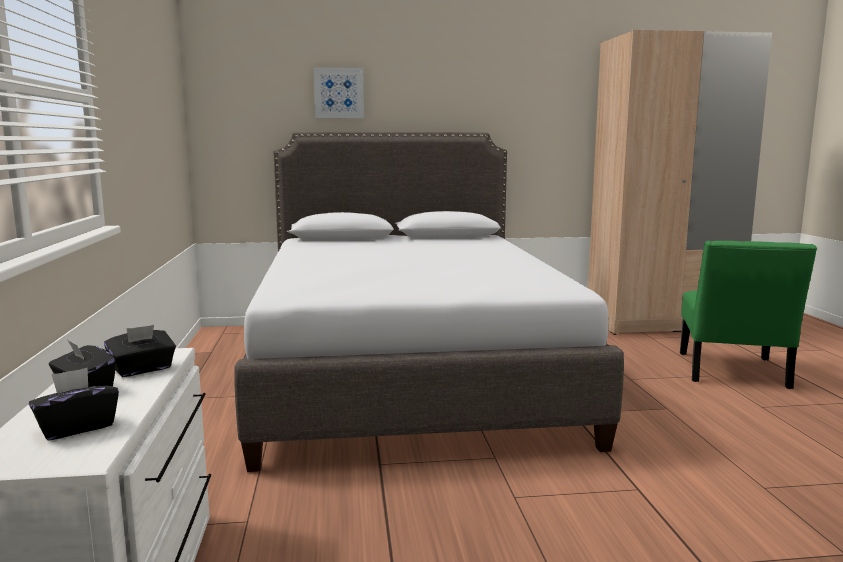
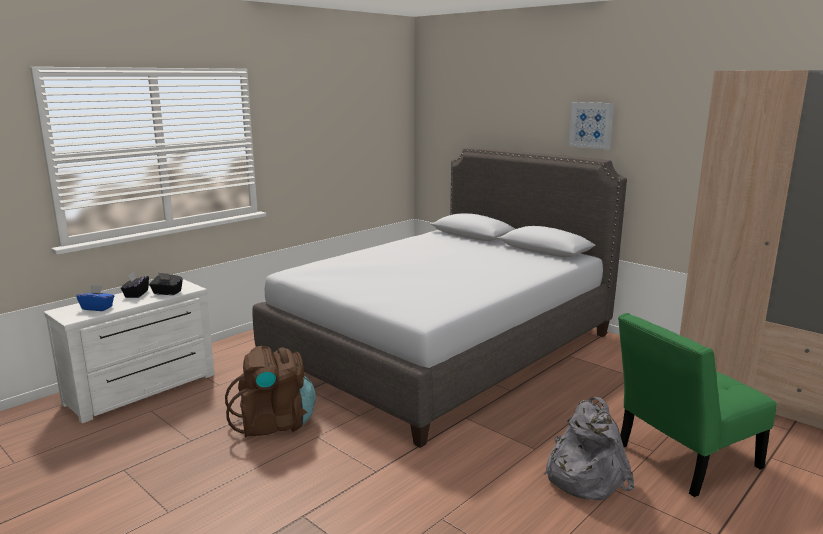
camera: 50 degrees right, 5 degrees up
black tissue box [29,368,119,441] -> blue tissue box [76,285,114,311]
picture [314,67,364,118] -> picture moved to [568,102,614,149]
none -> brown backpack [225,346,316,437]
none -> grey backpack [544,397,634,500]

